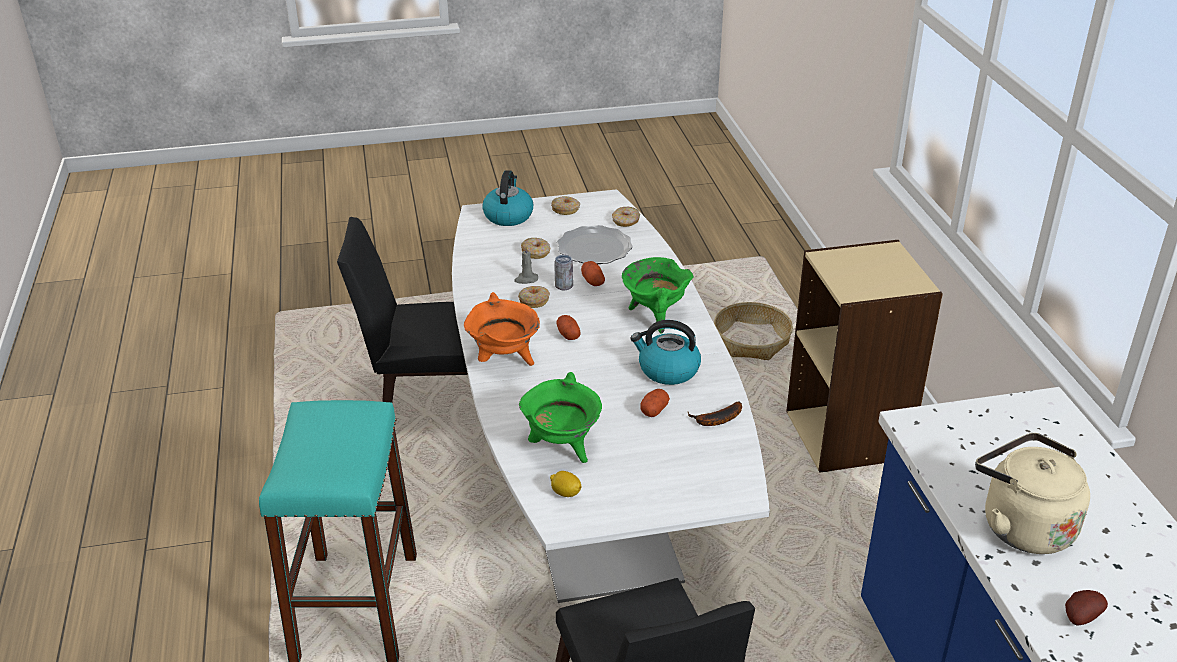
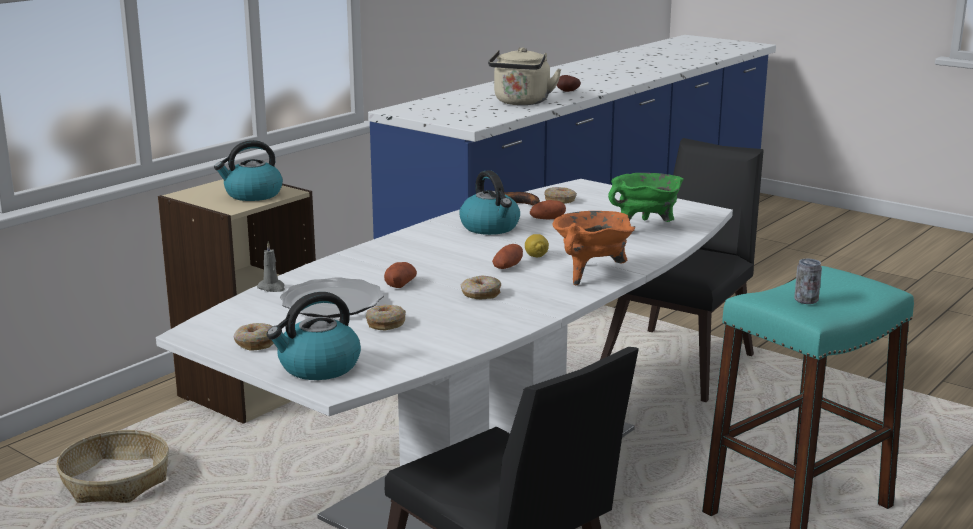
camera: 130 degrees left, 15 degrees down
grey candle [514,246,538,284] -> grey candle moved to [257,241,285,292]
lemon [550,471,582,497] -> lemon moved to [525,234,549,257]
can [554,255,573,290] -> can moved to [794,259,822,304]
donut [612,207,640,227] -> donut moved to [544,187,577,204]
green cooking pot [622,257,693,333] -> none
none -> kettle [214,140,283,201]

